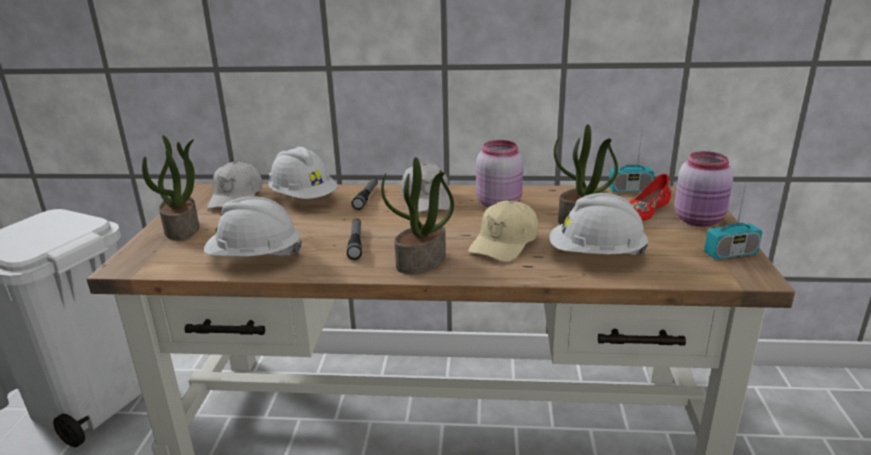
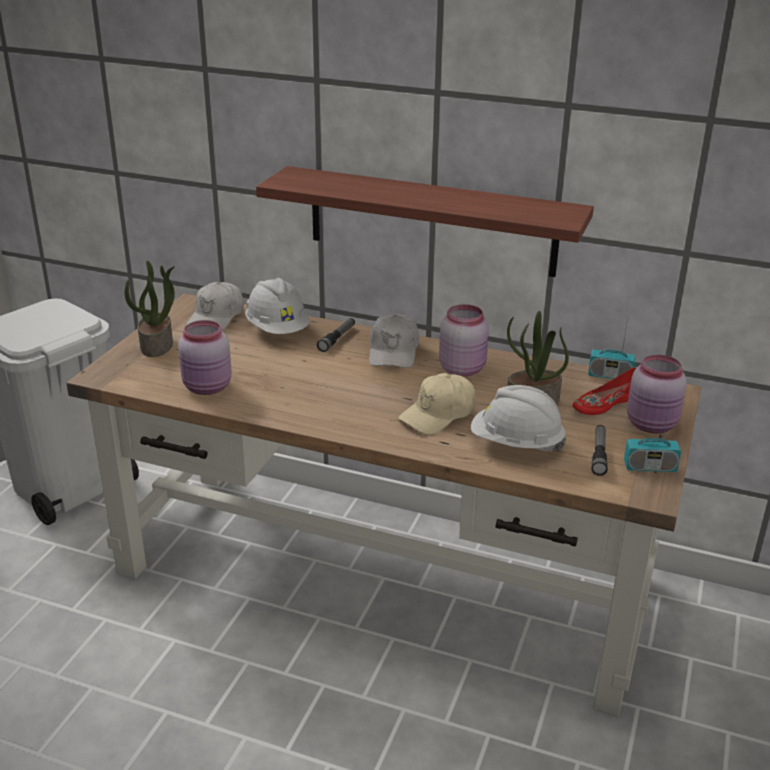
camera: 15 degrees right, 5 degrees up
white hard hat [204,196,302,257] -> pink jar [178,320,232,395]
flashlight [347,219,362,260] -> flashlight moved to [592,425,608,476]
potted plant [381,157,454,274] -> none
none -> shelf [256,166,594,277]

